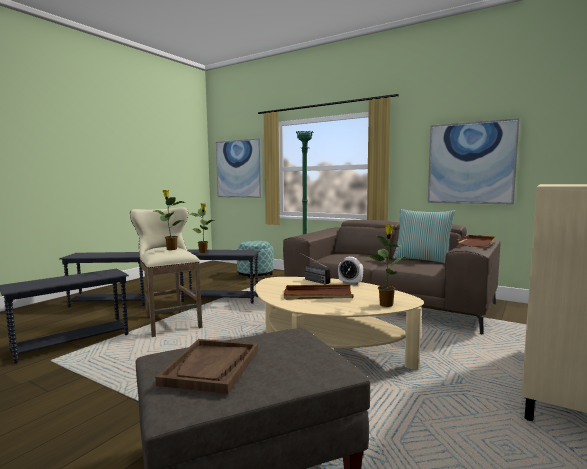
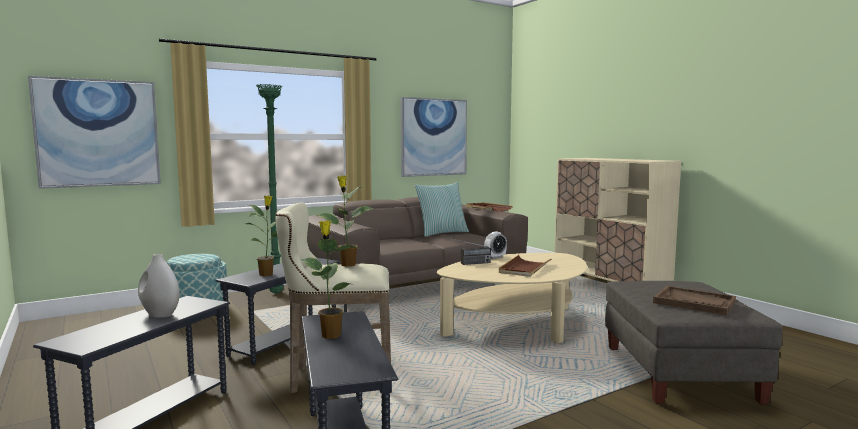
camera: 65 degrees left, 0 degrees up
potted plant [366,224,408,307] -> potted plant moved to [301,221,360,339]
none -> white vase [138,254,180,318]

